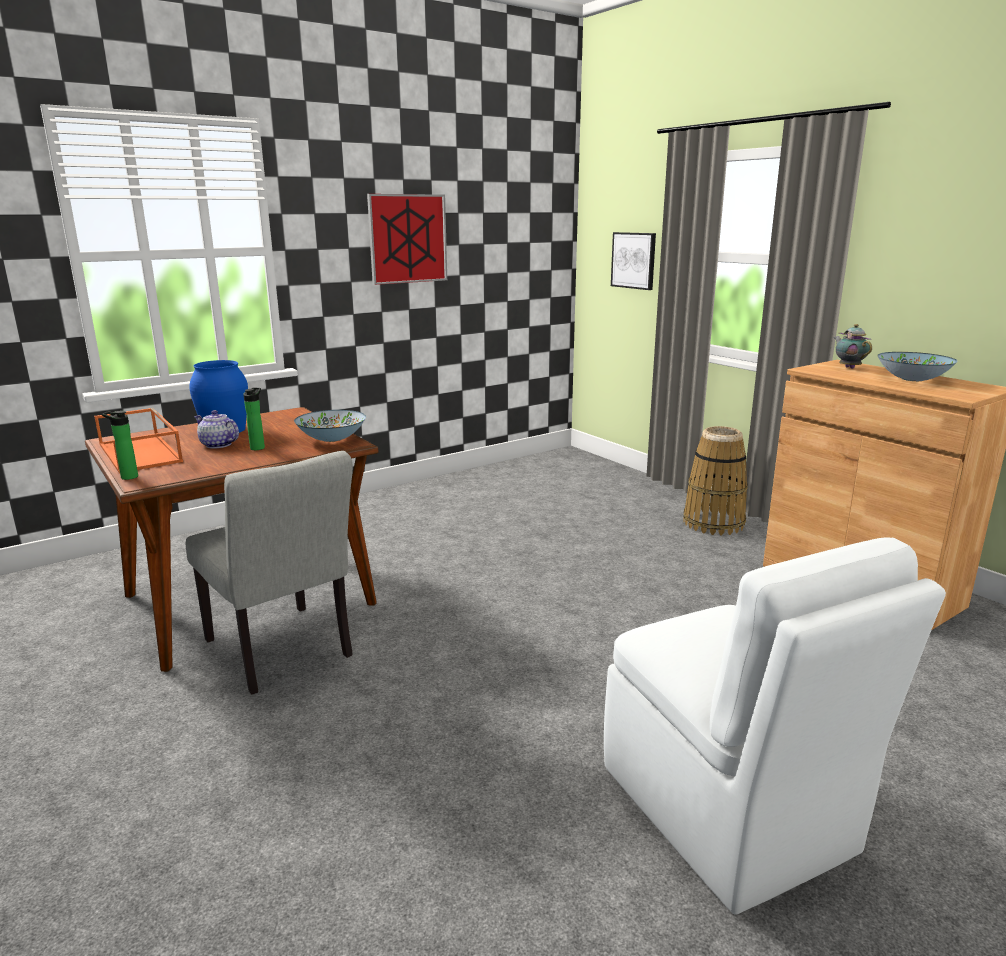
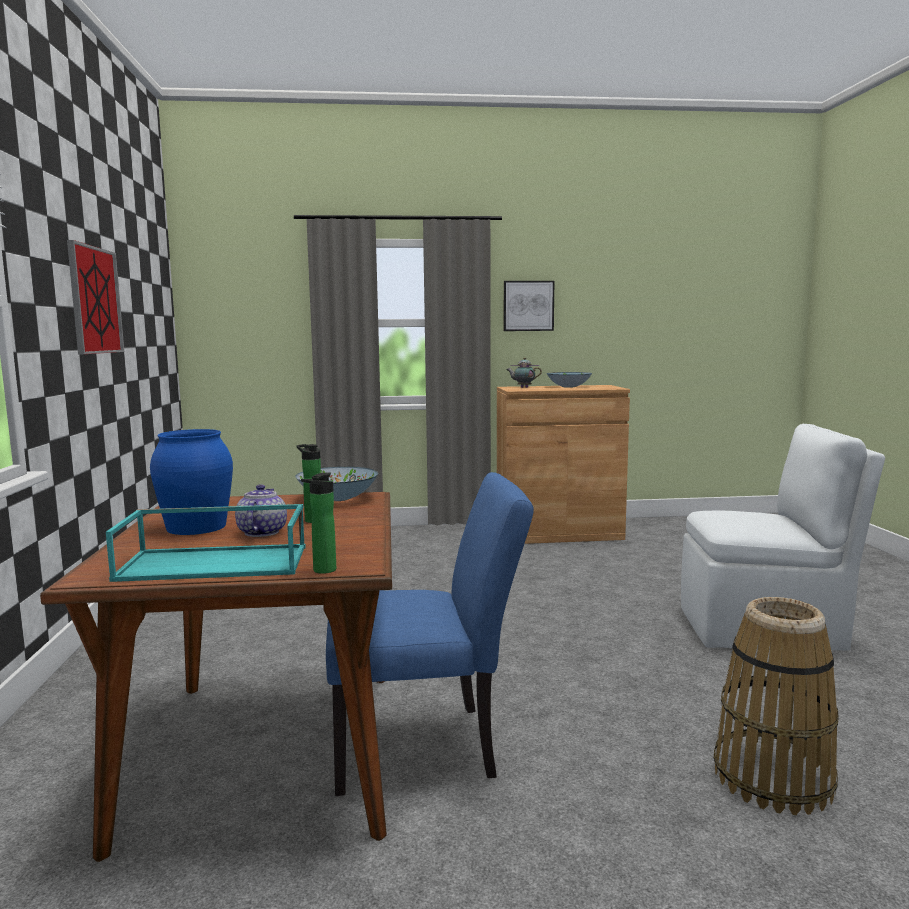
camera: 60 degrees left, 10 degrees down
orange tray [94,408,183,473] -> turquoise tray [106,504,306,582]
grey chair [186,451,353,694] -> blue chair [326,472,534,796]
teapot [194,410,239,449] -> teapot turned 120 degrees clockwise [235,484,287,537]
picture [611,232,656,290] -> picture moved to [504,281,554,331]
basket [683,426,748,535] -> basket moved to [714,597,839,815]

